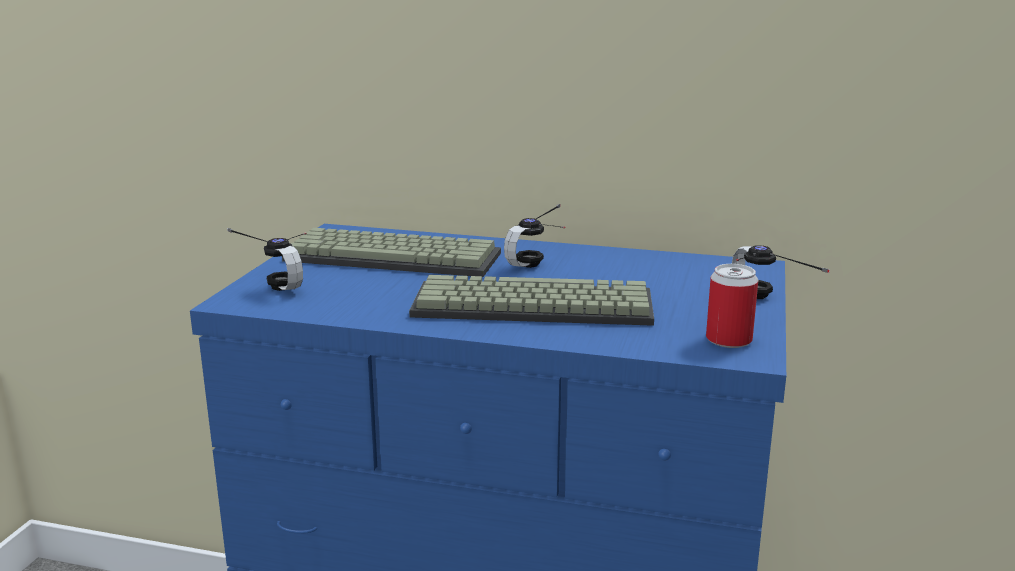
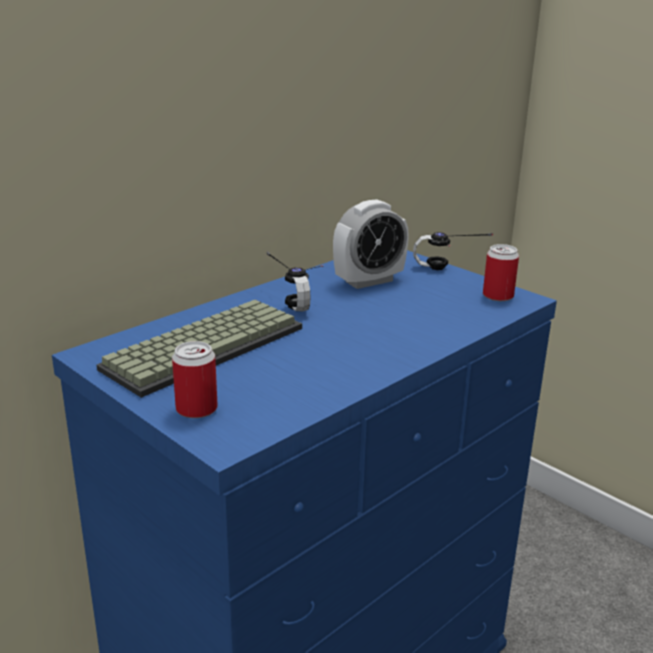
camera: 60 degrees left, 5 degrees up
headphones [227,228,306,291] -> can [172,341,218,418]
keyboard [409,275,654,326] -> none
none -> alarm clock [333,199,409,289]

